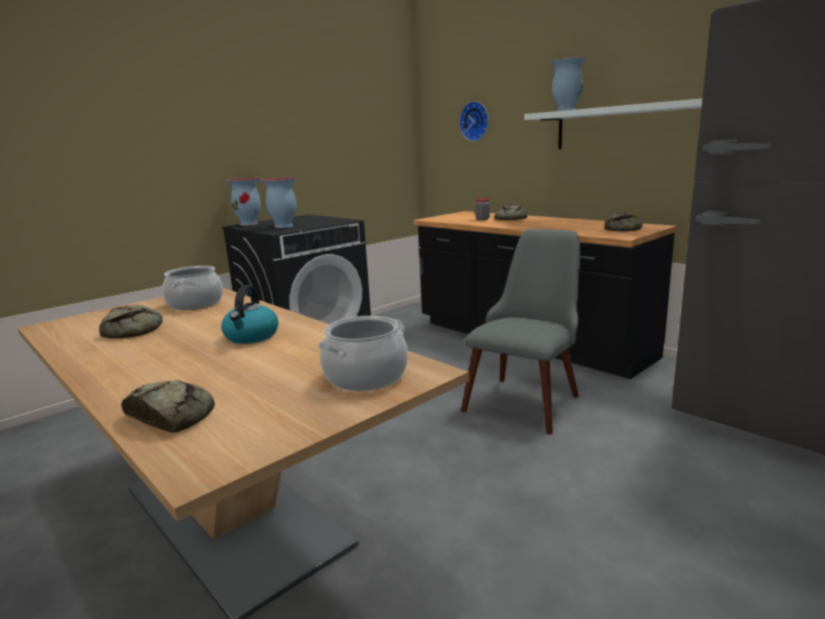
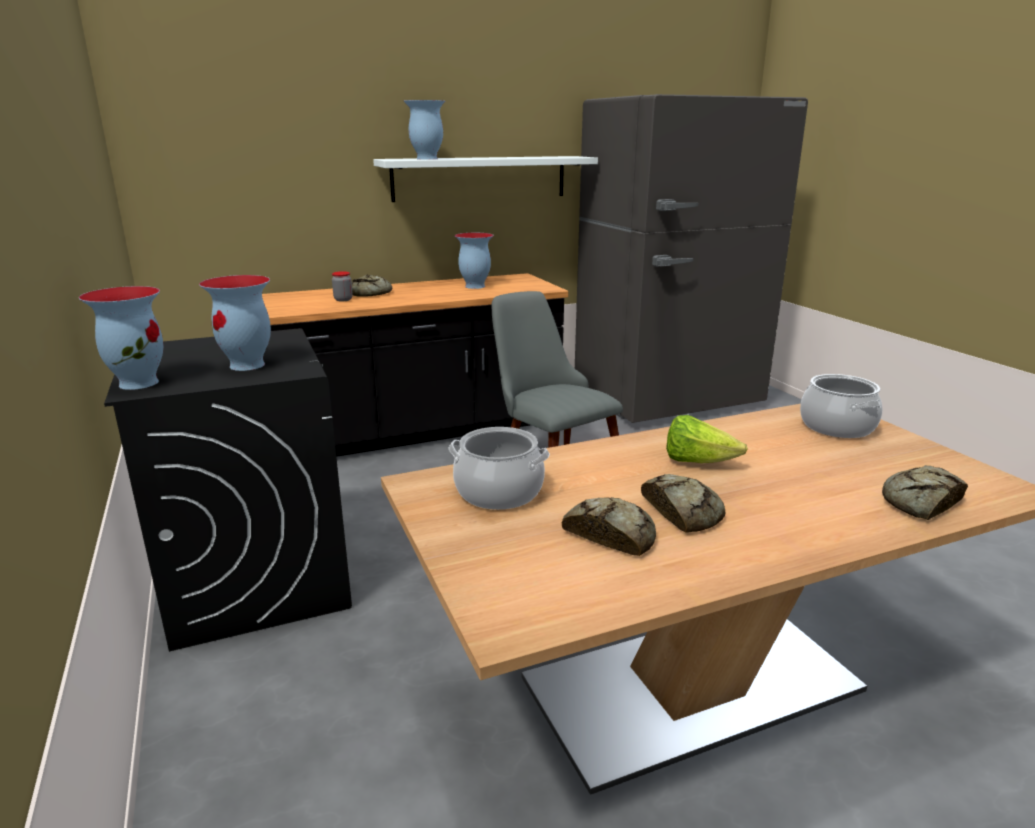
camera: 70 degrees left, 5 degrees up
kettle [221,285,278,344] -> lettuce [666,415,748,463]
wall clock [459,101,489,141] -> none
bread [604,213,642,231] -> bread moved to [641,474,725,532]
none -> vase [454,233,494,289]

